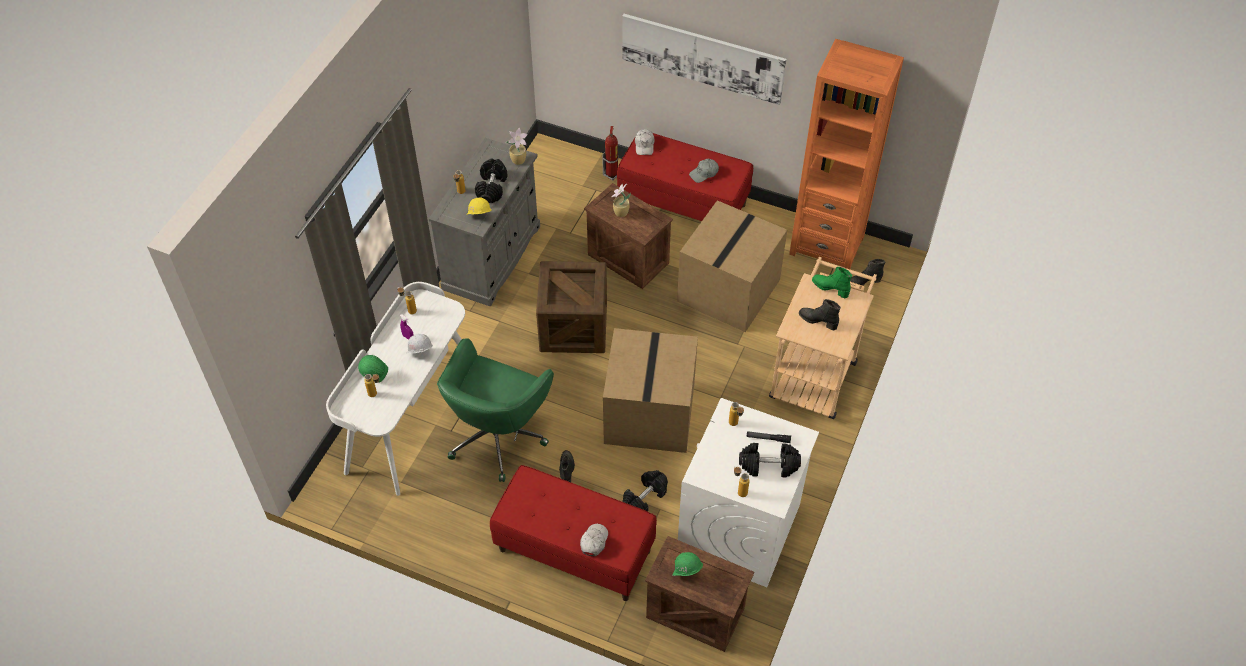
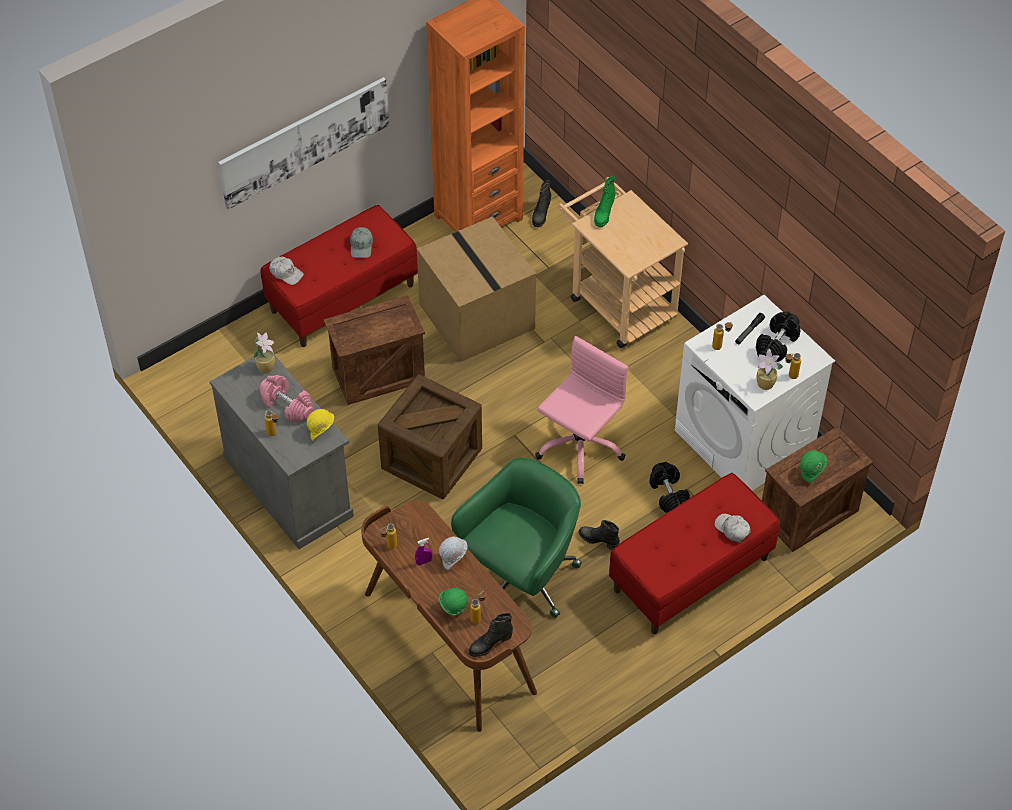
camera: 60 degrees left, 0 degrees up
white desk [326,282,465,496] -> brown desk [361,500,537,732]
green office chair [437,338,554,482] -> green office chair turned 105 degrees counterclockwise [451,458,582,618]
black dumbbell [475,158,508,203] -> pink dumbbell [259,375,314,422]
fire extinguisher [602,126,618,181] -> none
cardboard box [603,328,698,453] -> pink office chair [535,336,628,484]
potted plant [611,184,631,217] -> potted plant moved to [757,349,783,390]
black boot [799,299,841,331] -> black boot moved to [469,613,513,657]
green boot [812,267,852,298] -> green boot turned 45 degrees counterclockwise [594,176,616,227]

